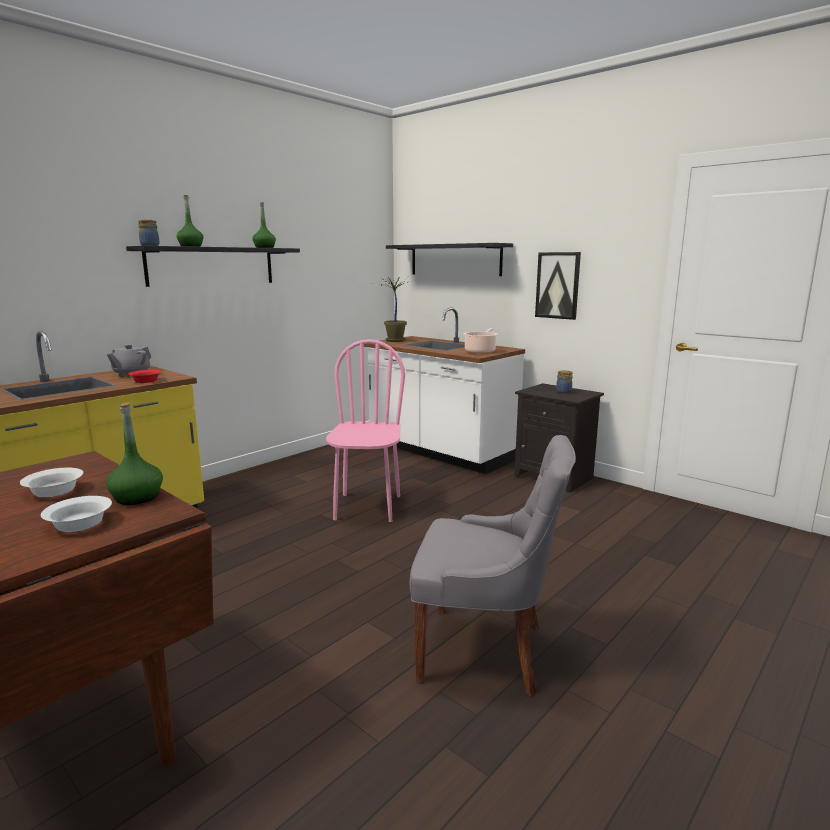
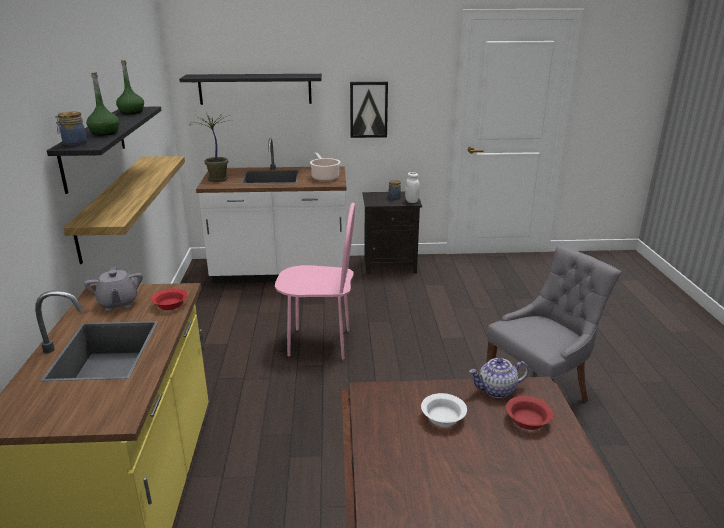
camera: 45 degrees left, 10 degrees up
white bowl [41,496,112,532] -> red bowl [506,396,553,430]
green bottle [106,402,163,505] -> teapot [469,358,529,398]
pink chair [326,339,405,522] -> pink chair turned 135 degrees clockwise [275,203,355,360]
none -> shelf [63,156,185,264]
none -> white jar [405,172,420,203]

